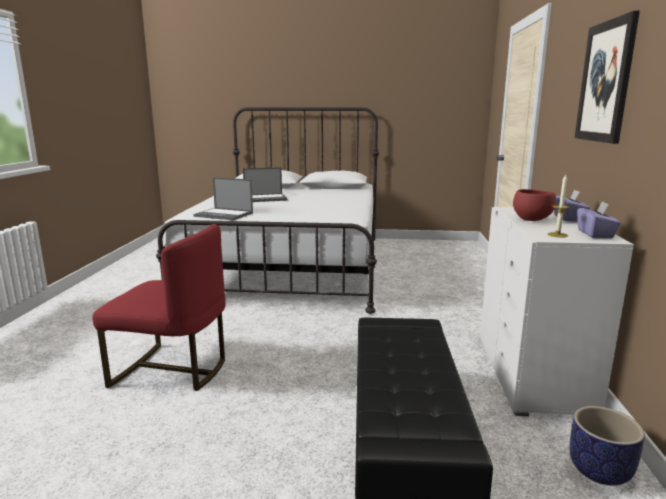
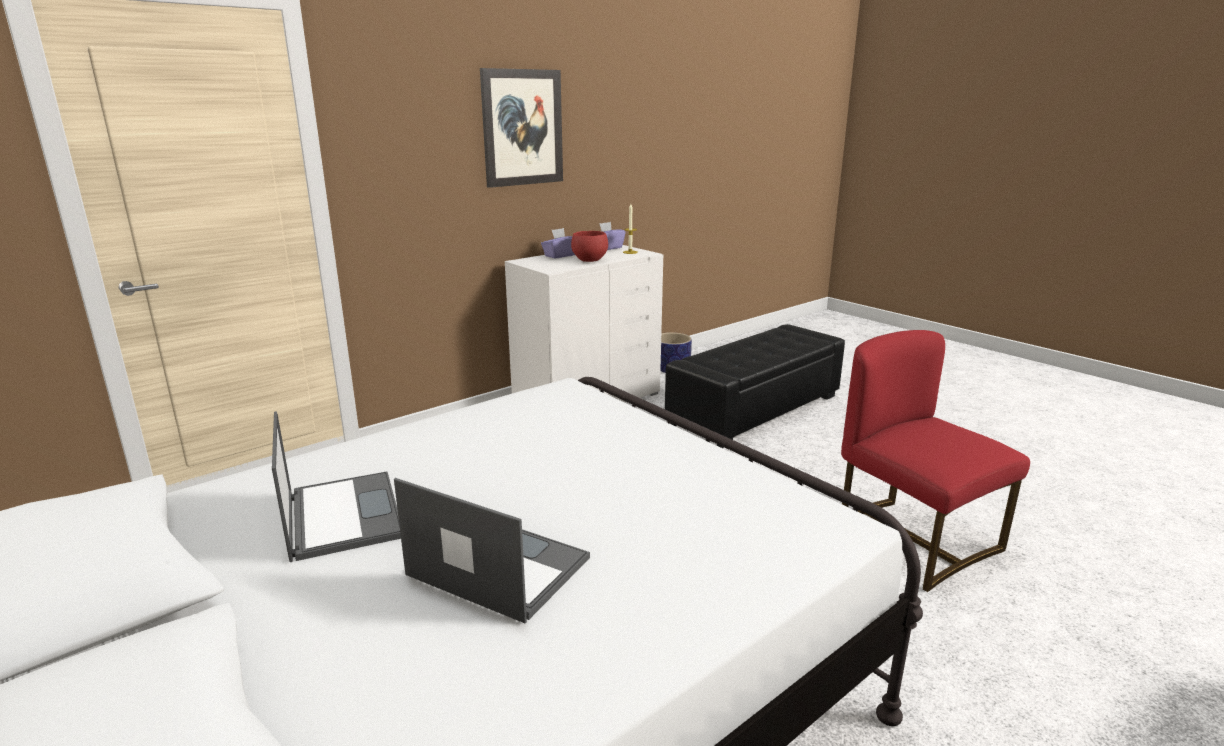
camera: 135 degrees left, 5 degrees up
laptop [193,177,253,220] -> laptop moved to [272,411,401,562]

